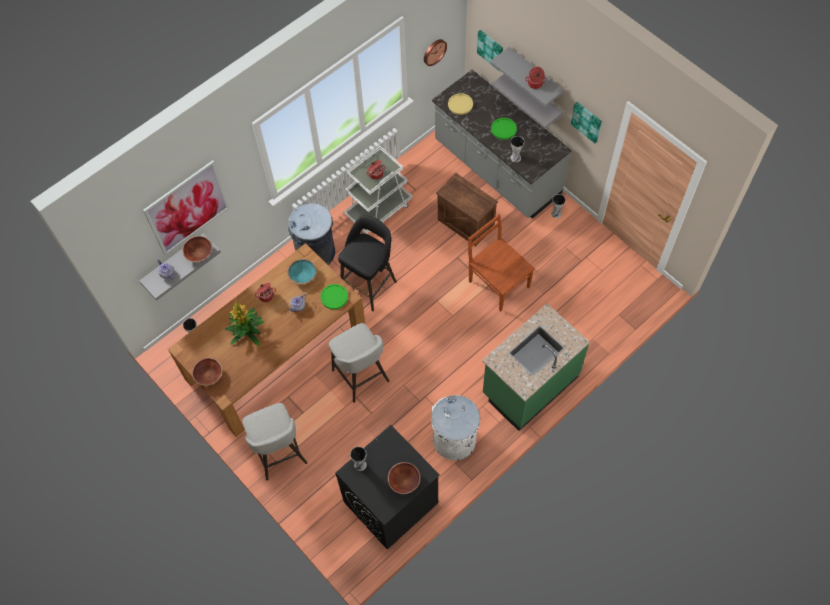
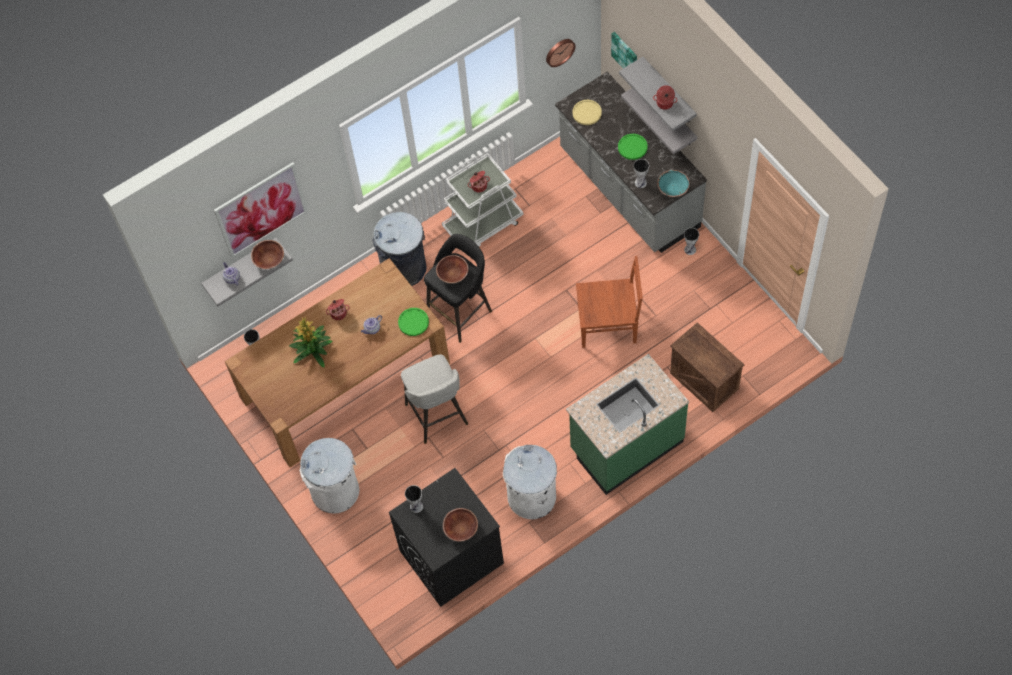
camera: 10 degrees right, 0 degrees up
brown bowl [192,358,222,386] -> brown bowl moved to [436,255,469,283]
grey stool [242,403,307,480] -> white trash can [300,438,359,513]
turquoise bowl [288,259,317,284] -> turquoise bowl moved to [657,170,690,197]
crate [436,173,498,246] -> crate moved to [670,322,744,412]
brown chair [468,214,535,312] -> brown chair turned 120 degrees clockwise [576,256,643,348]
picture [571,102,602,143] -> none

